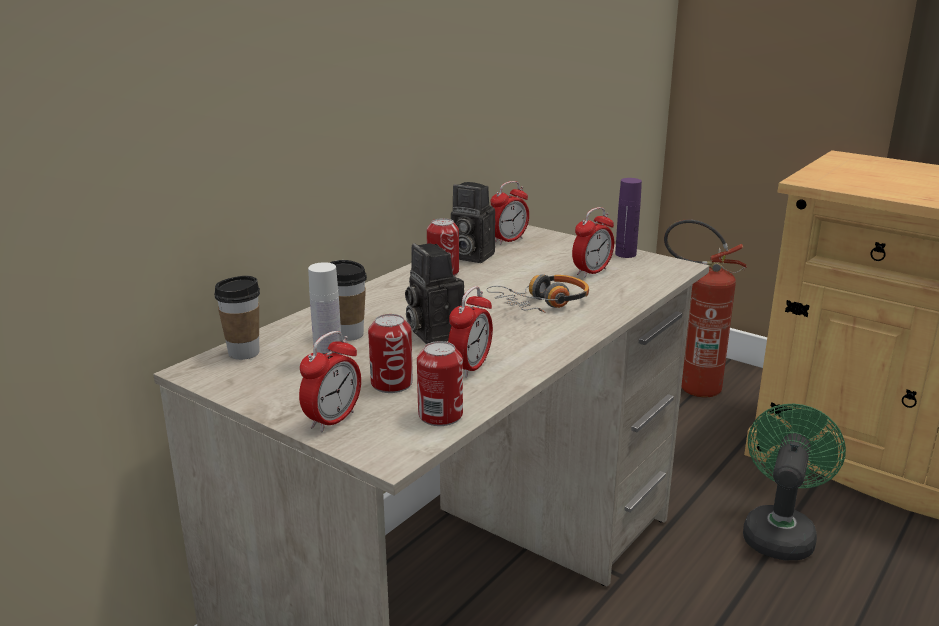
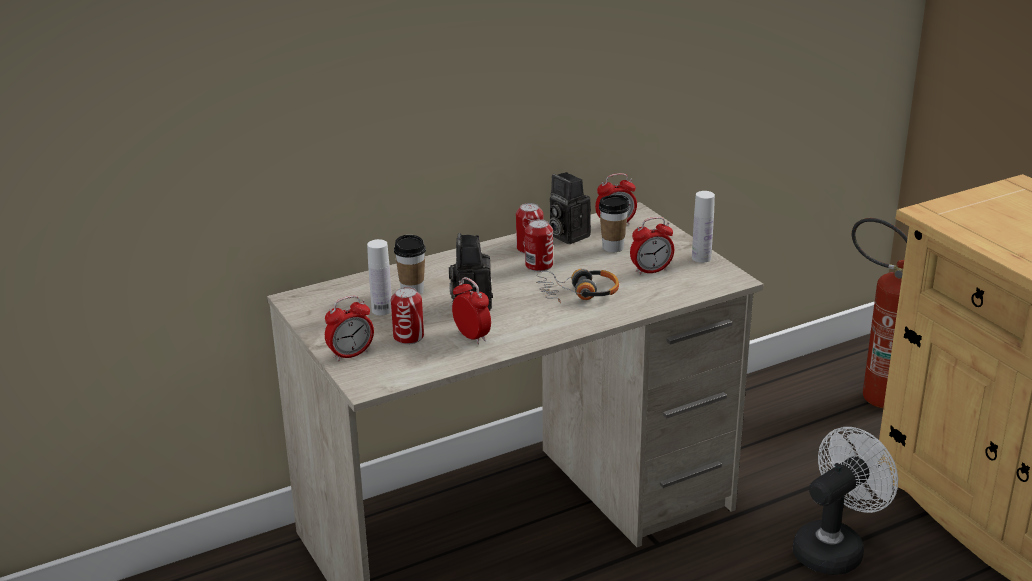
camera: 25 degrees right, 5 degrees up
cup [214,276,260,360] -> cup moved to [599,195,629,252]
can [417,341,463,426] -> can moved to [525,219,553,272]
alarm clock [448,286,493,378] -> alarm clock turned 90 degrees counterclockwise [452,277,491,344]
purple bottle [615,178,642,258] -> white bottle [692,191,715,263]
green fan [743,404,846,560] -> white fan [793,427,898,575]

